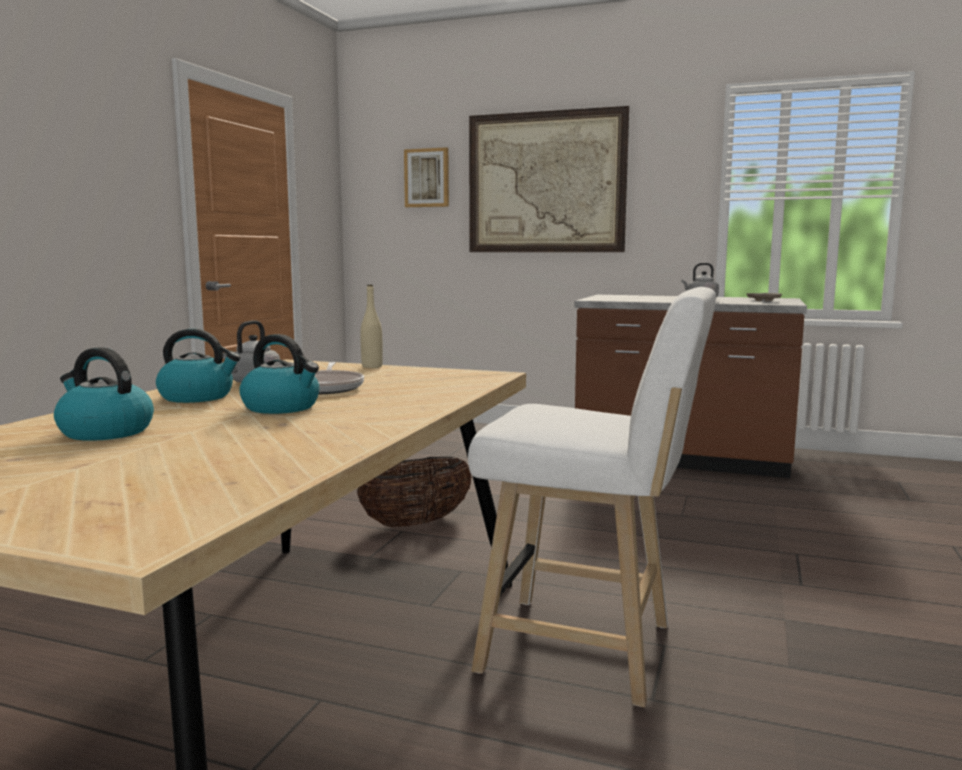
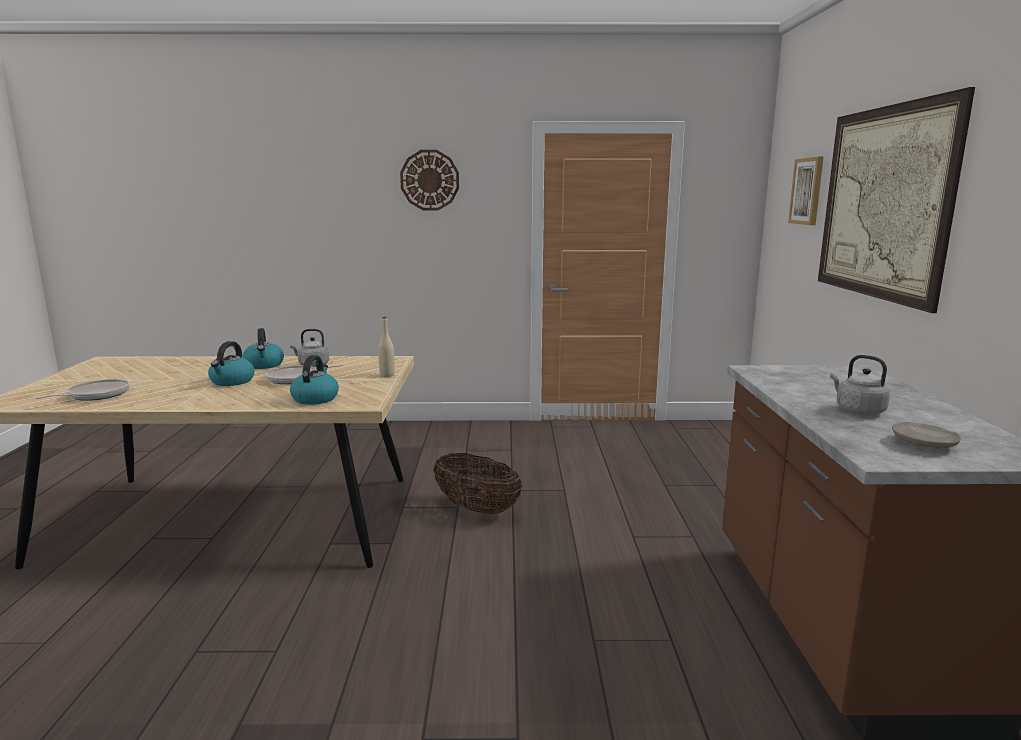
camera: 70 degrees right, 5 degrees up
kettle [54,347,154,441] -> kettle moved to [290,355,339,405]
white stool [468,287,716,707] -> none
none -> frying pan [35,379,130,401]
none -> wall clock [400,150,459,211]

